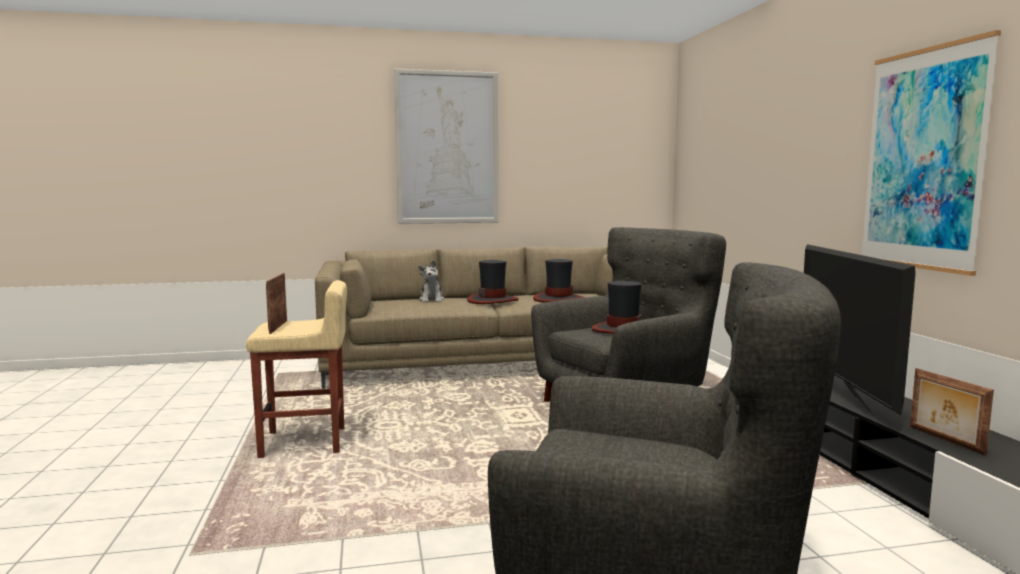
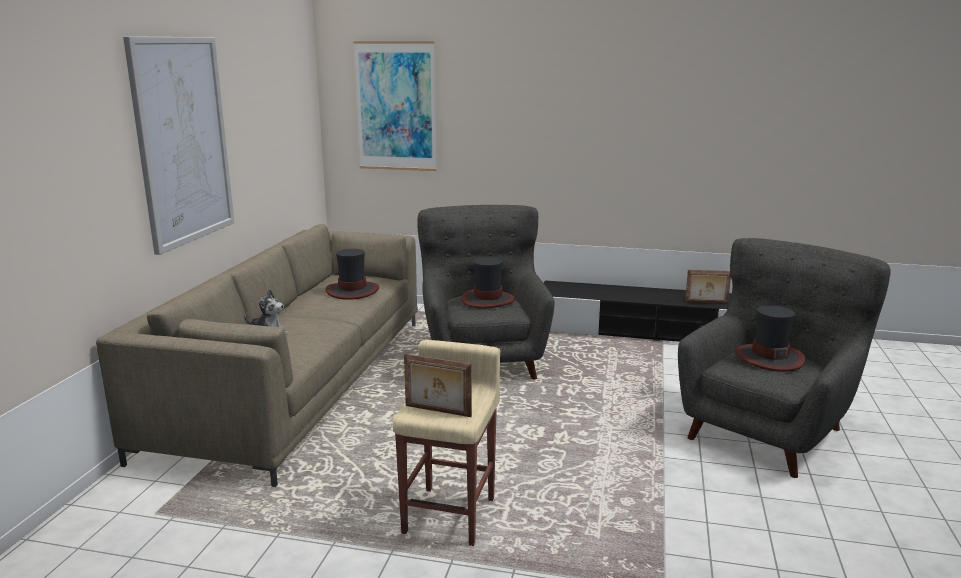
camera: 65 degrees left, 10 degrees up
hat [467,260,519,304] -> hat moved to [735,305,806,372]
television [804,244,916,418] -> none
picture [862,30,1001,276] -> picture moved to [353,41,437,171]

